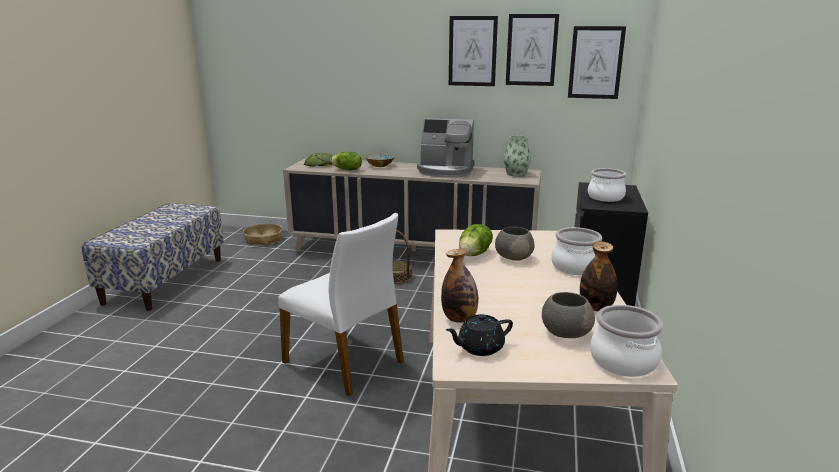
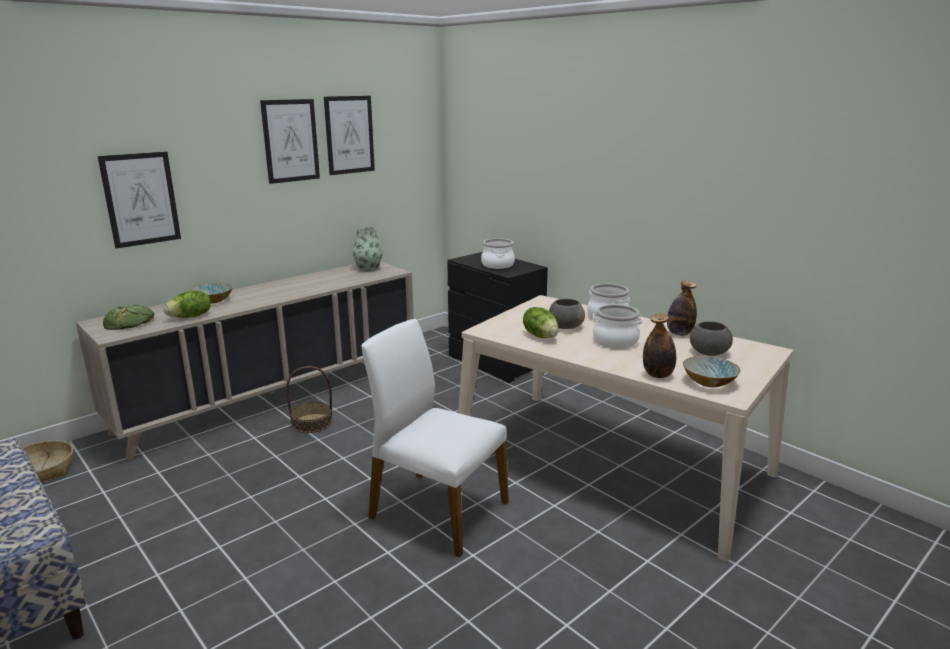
camera: 55 degrees left, 0 degrees up
white chair [278,213,404,396] -> white chair turned 135 degrees counterclockwise [362,319,509,557]
coffee machine [417,118,475,178] -> none
black teapot [446,314,513,356] -> bowl [683,356,741,387]
picture [568,26,626,99] -> picture moved to [98,152,181,249]
cooking pot [590,305,663,377] -> cooking pot moved to [593,304,642,349]

